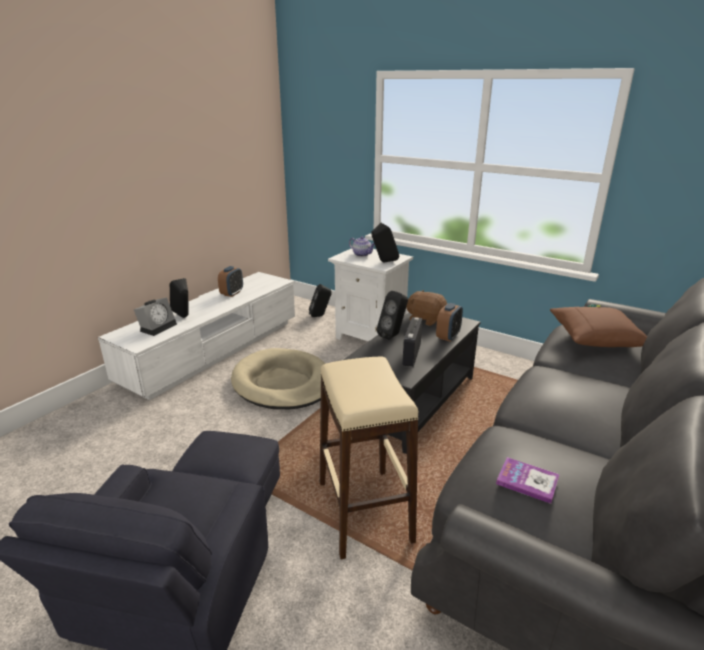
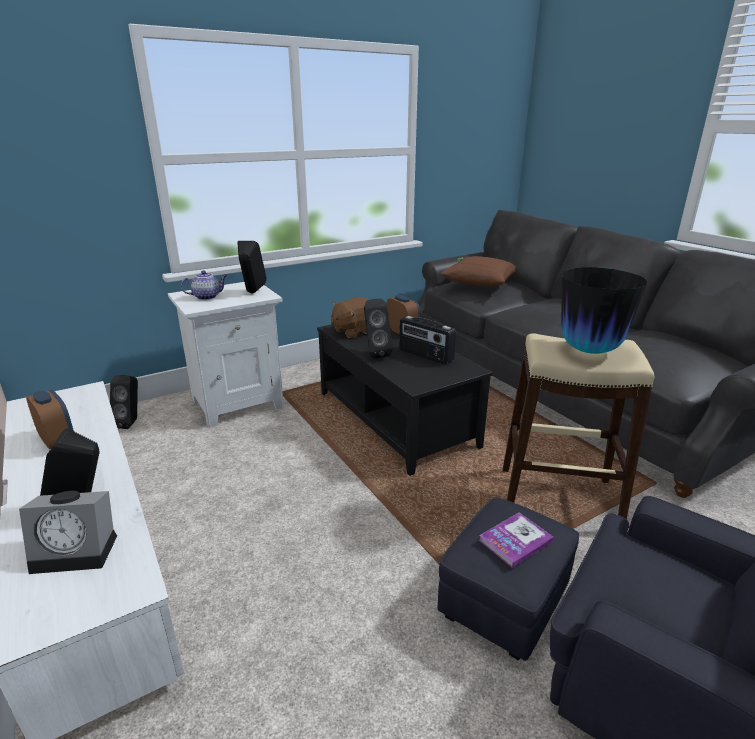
camera: 65 degrees left, 0 degrees up
alarm clock [134,298,177,336] -> alarm clock turned 120 degrees clockwise [19,491,117,574]
beige dog bed [231,348,326,409] -> none
book [496,457,559,504] -> book moved to [479,512,554,568]
none -> vase [561,267,647,354]

